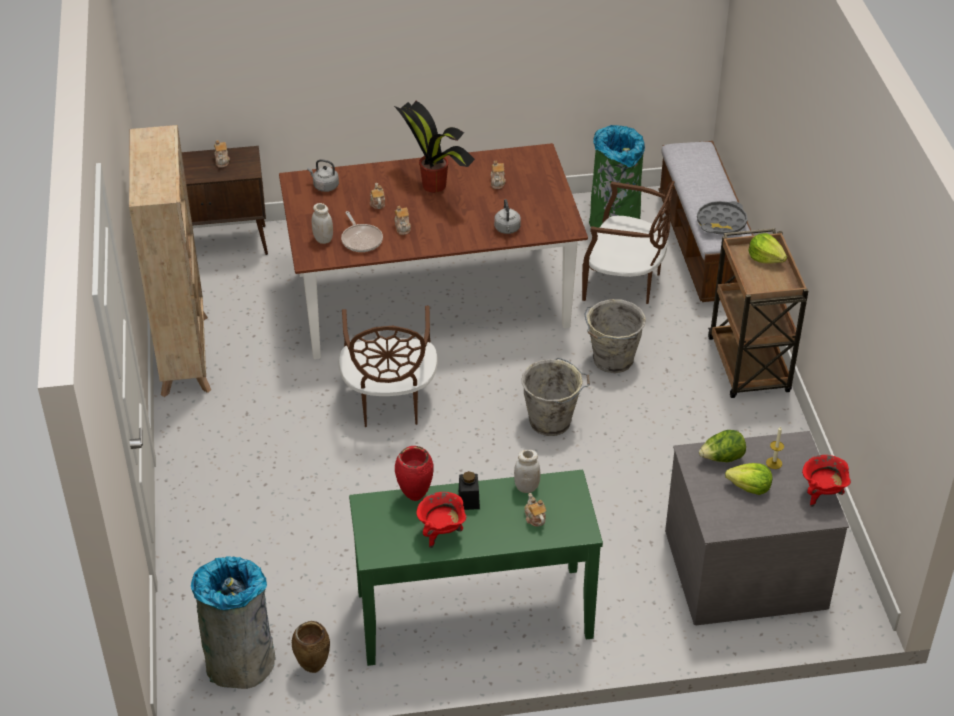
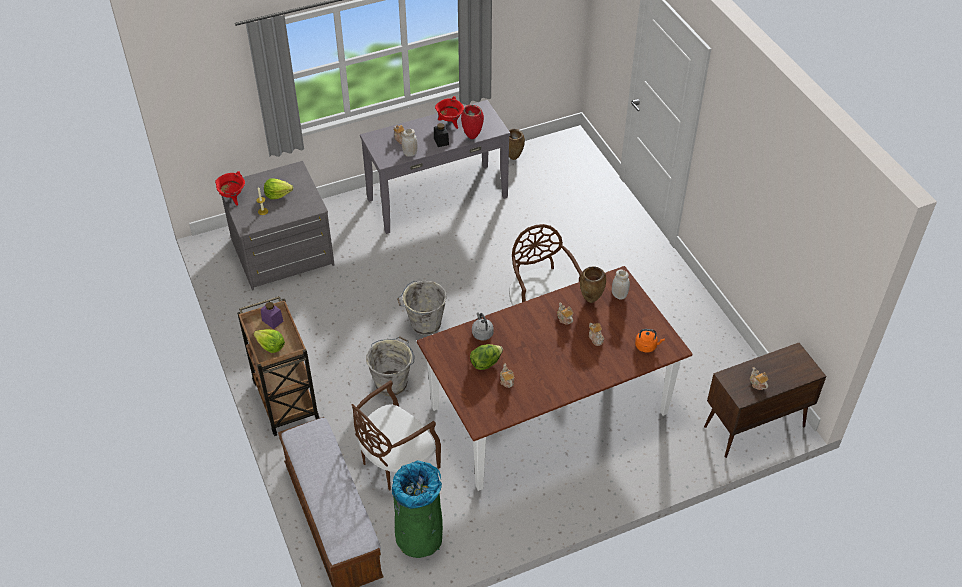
camera: 165 degrees right, 5 degrees up
beige bookcase [129,125,211,397] -> none
grey trash can [191,556,275,689] -> none
grey kettle [307,159,339,192] -> orange kettle [635,329,665,353]
frying pan [341,211,383,252] -> brown vase [580,267,606,303]
green console table [349,470,603,666] -> grey console table [360,100,511,234]
potted plant [394,101,475,193] -> none
brown chair [582,181,675,304] -> brown chair turned 45 degrees counterclockwise [351,380,441,491]
grey tray [697,201,747,235] -> none
lettuce [699,430,746,462] -> lettuce moved to [470,344,503,370]
none -> purple jar [260,302,284,329]

